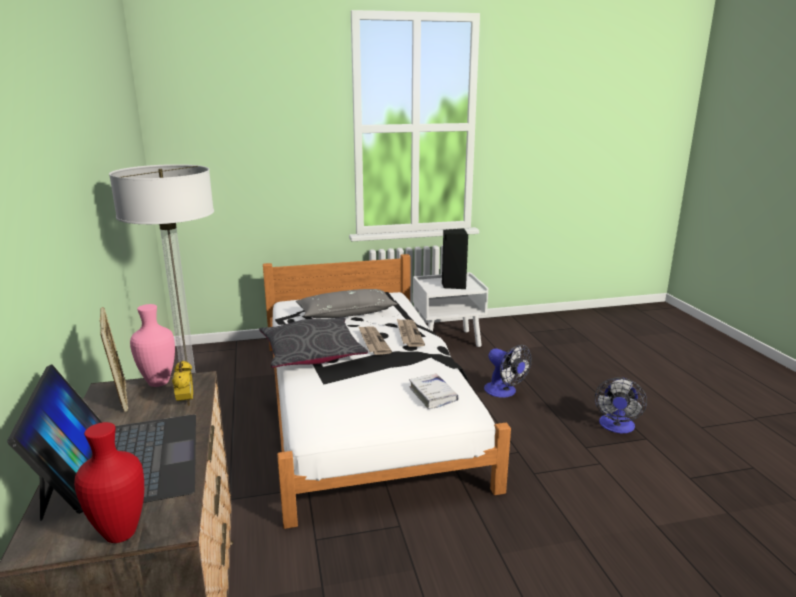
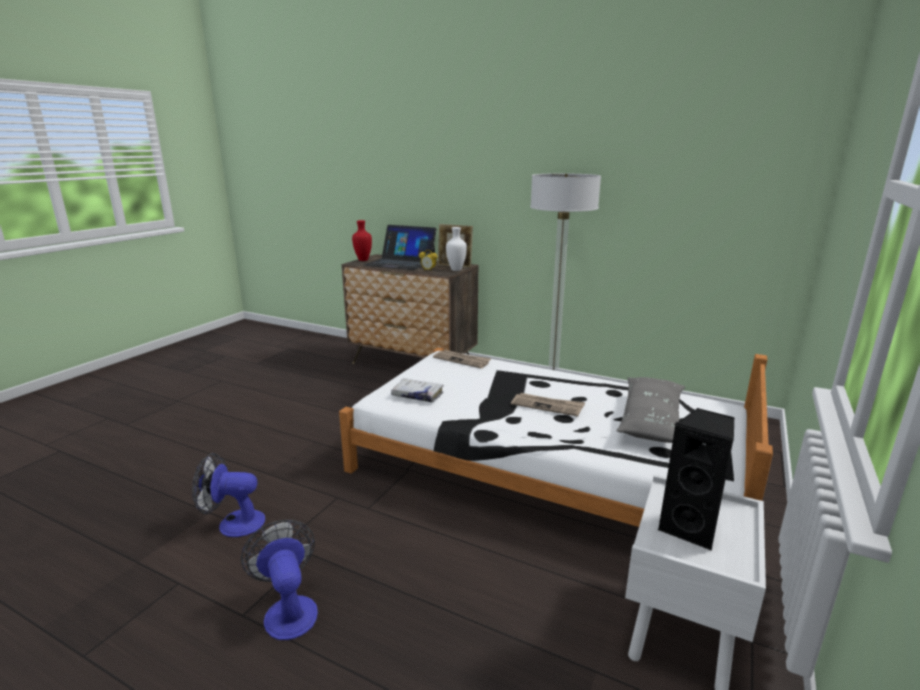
camera: 130 degrees right, 0 degrees up
pink vase [130,304,175,387] -> white vase [446,227,467,271]
grey pillow [259,317,368,368] -> none
newspaper [397,319,425,347] -> newspaper moved to [433,350,491,368]
fan [484,345,532,398] -> fan moved to [192,453,265,537]

